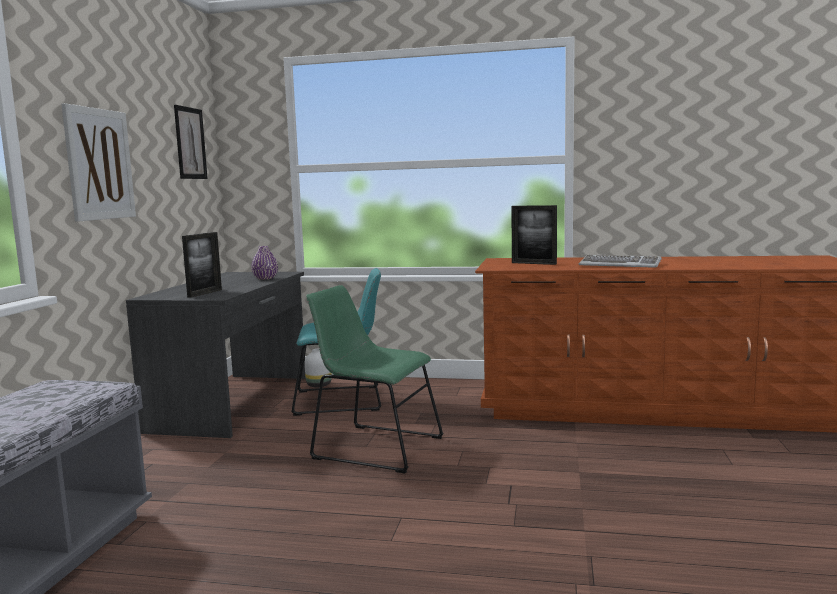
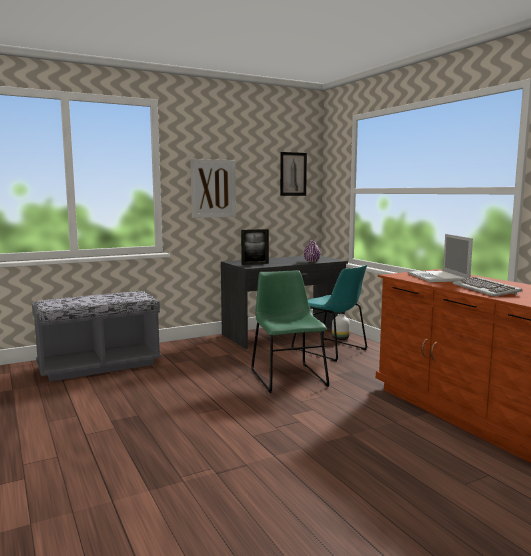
camera: 50 degrees right, 0 degrees up
picture frame [511,205,557,265] -> laptop [408,234,473,282]

